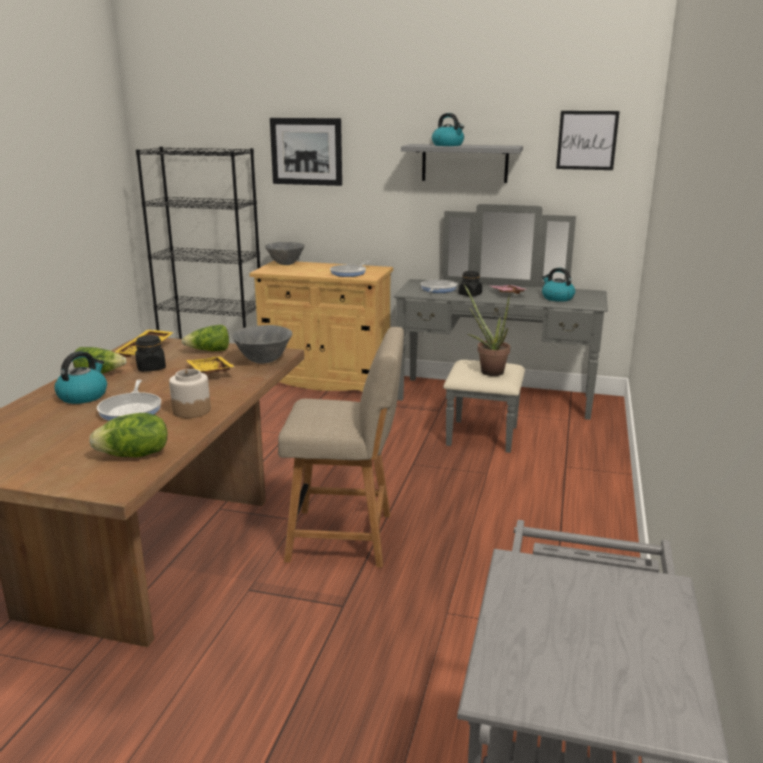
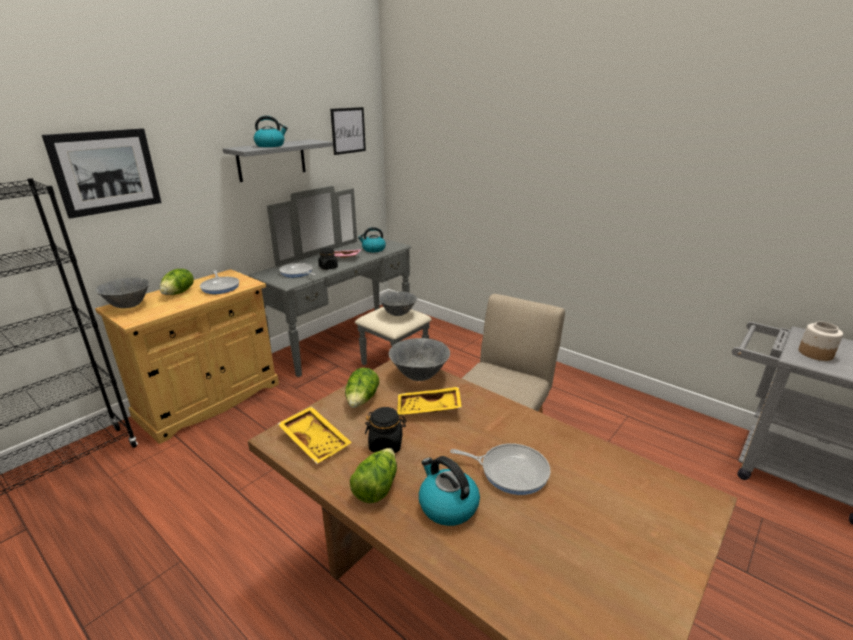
camera: 65 degrees left, 5 degrees up
lettuce [89,413,168,457] -> lettuce moved to [159,269,194,295]
jar [169,369,211,418] -> jar moved to [798,322,843,361]
potted plant [464,284,510,376] -> grey bowl [379,291,417,316]

